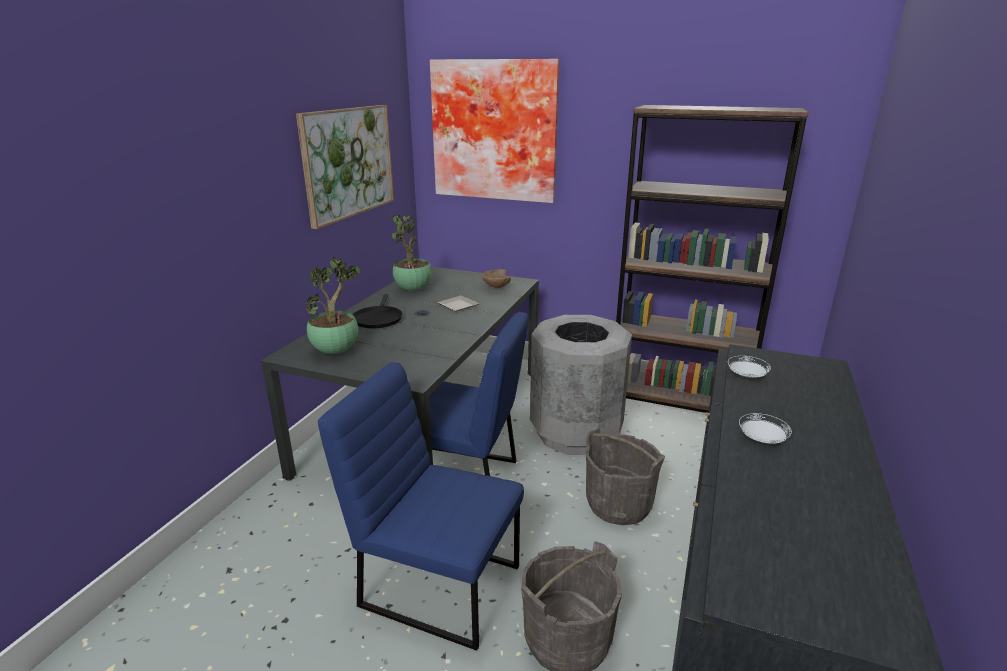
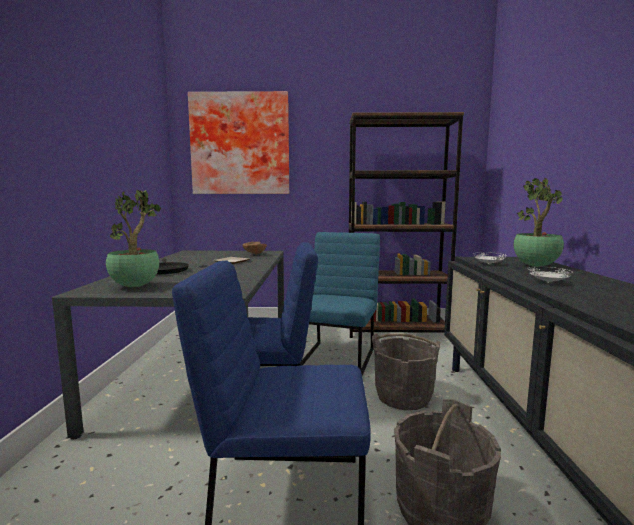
camera: 20 degrees left, 15 degrees down
picture [296,105,394,229] -> none
potted plant [391,213,432,291] -> potted plant moved to [514,178,564,267]
grey trash can [530,315,632,455] -> blue chair [300,232,380,376]

